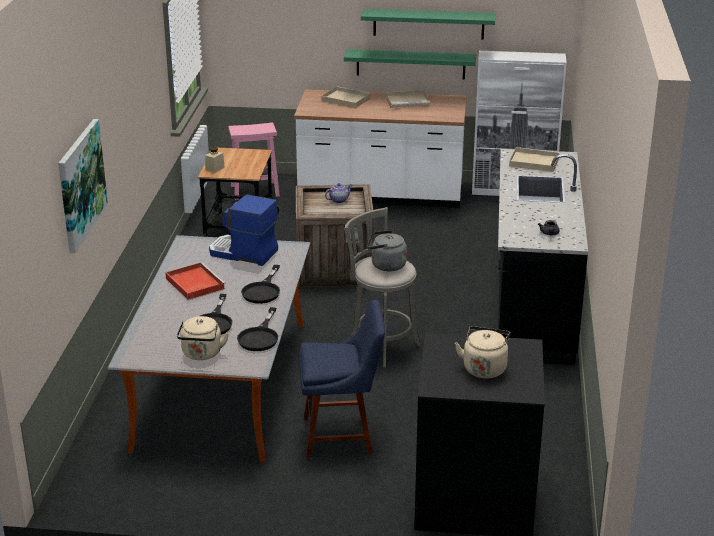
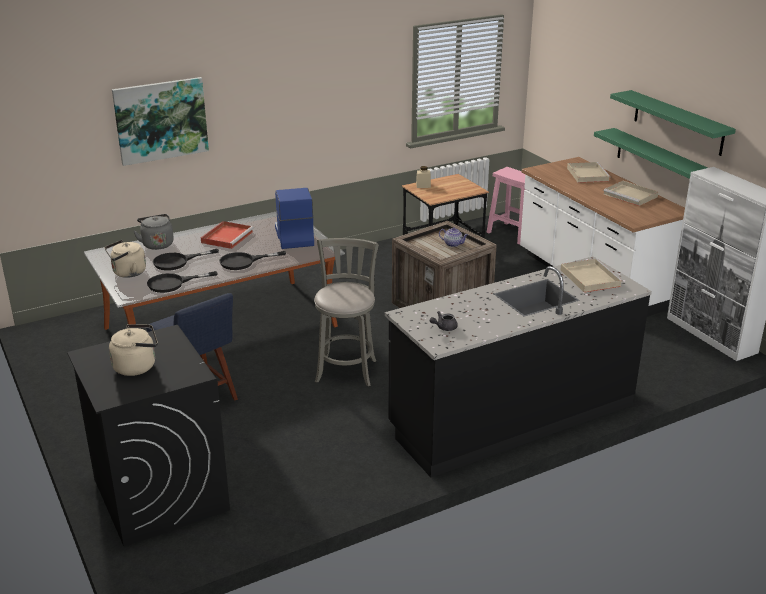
camera: 55 degrees right, 0 degrees up
grey kettle [368,230,407,271] -> grey kettle moved to [133,214,174,250]

